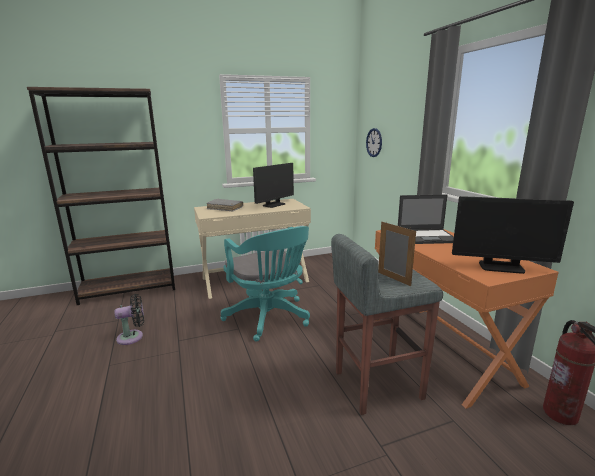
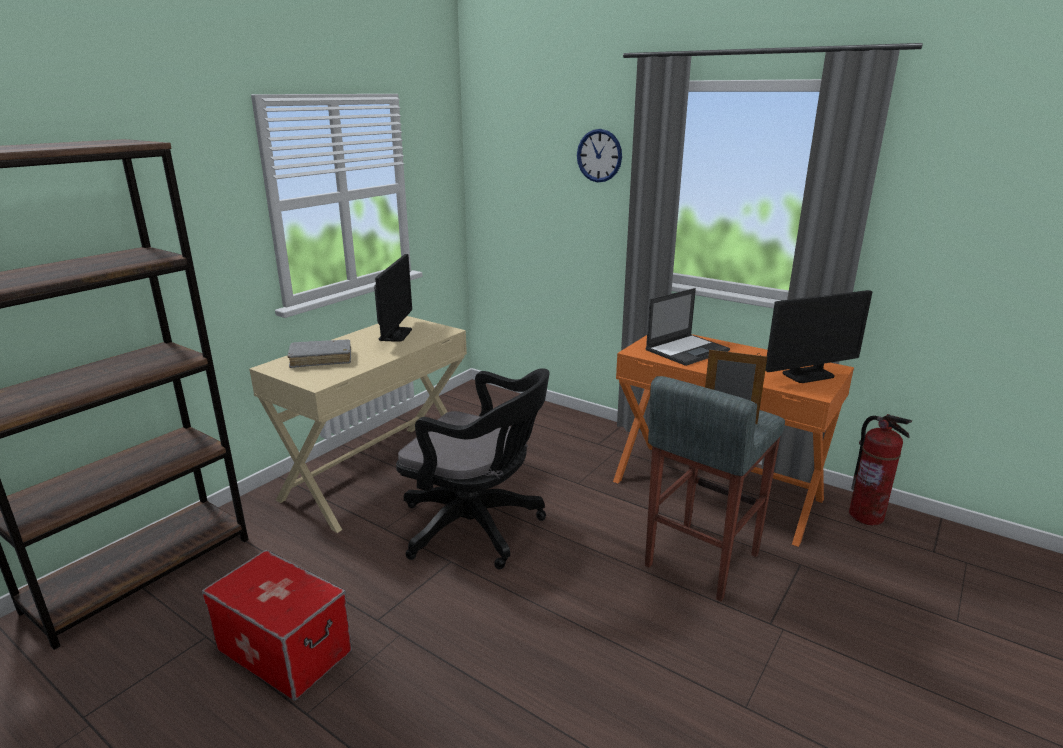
camera: 35 degrees left, 5 degrees up
black fan [114,294,144,345] -> storage box [202,550,352,701]
turquoise office chair [221,226,310,341] -> black office chair [396,368,550,569]
wall clock [366,128,382,157] -> wall clock moved to [577,129,622,182]

